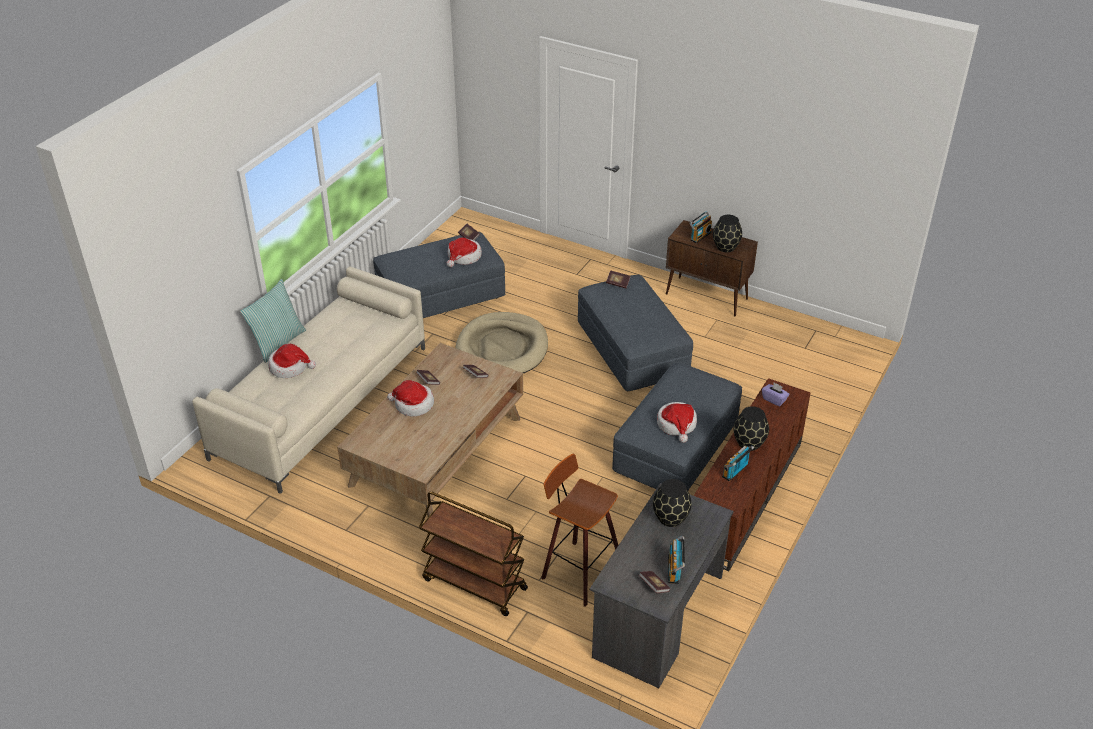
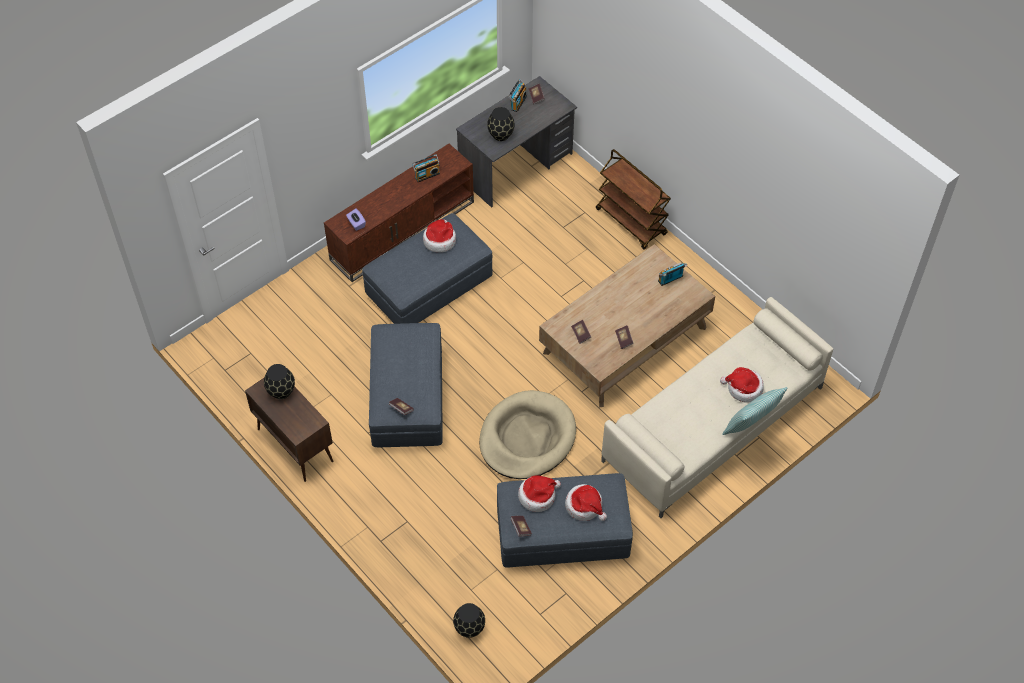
camera: 160 degrees left, 15 degrees up
hat [387,380,434,416] -> hat moved to [565,484,607,521]
stool [541,454,618,607] -> none
radio [689,211,712,243] -> radio moved to [658,262,687,286]
black vase [733,406,769,451] -> black vase moved to [453,603,485,638]

